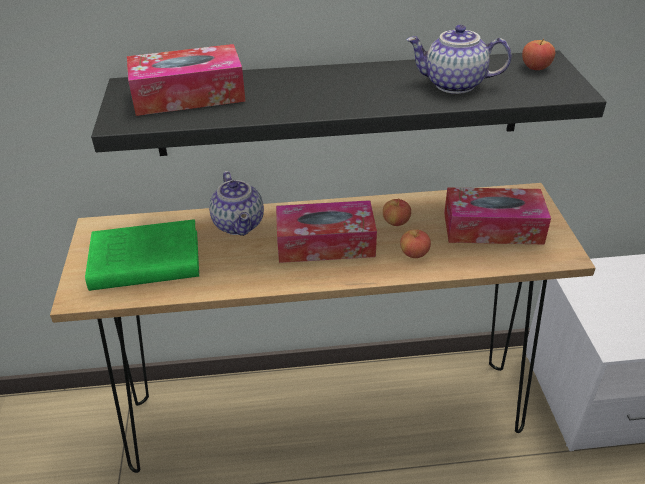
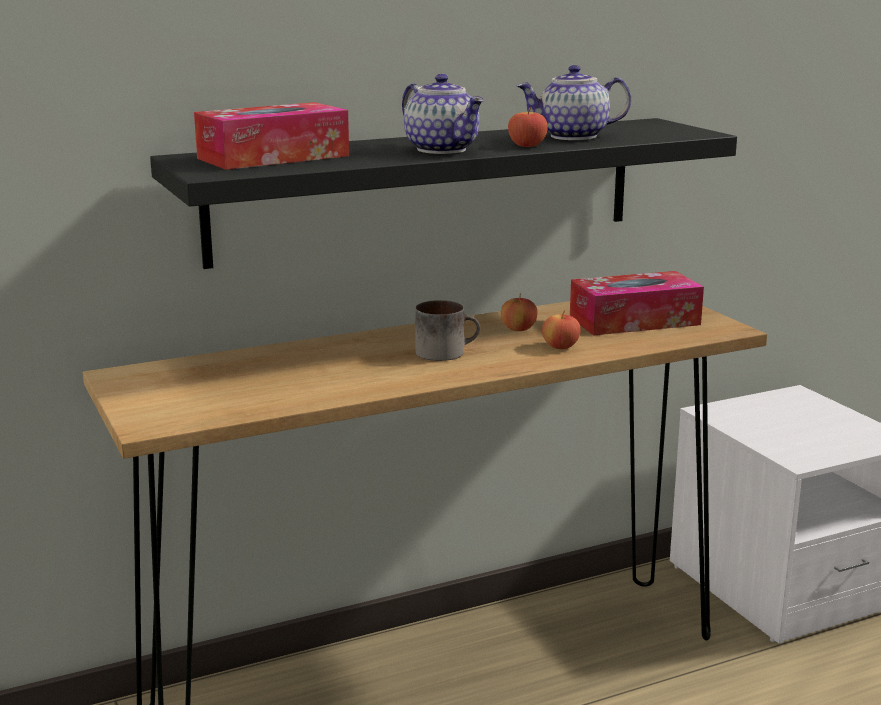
camera: 20 degrees left, 20 degrees down
green book [85,219,199,291] -> none
teapot [209,171,264,236] -> teapot moved to [402,74,484,154]
tissue box [276,200,377,263] -> mug [415,300,480,361]
apple [522,39,555,70] -> apple moved to [508,107,548,147]

